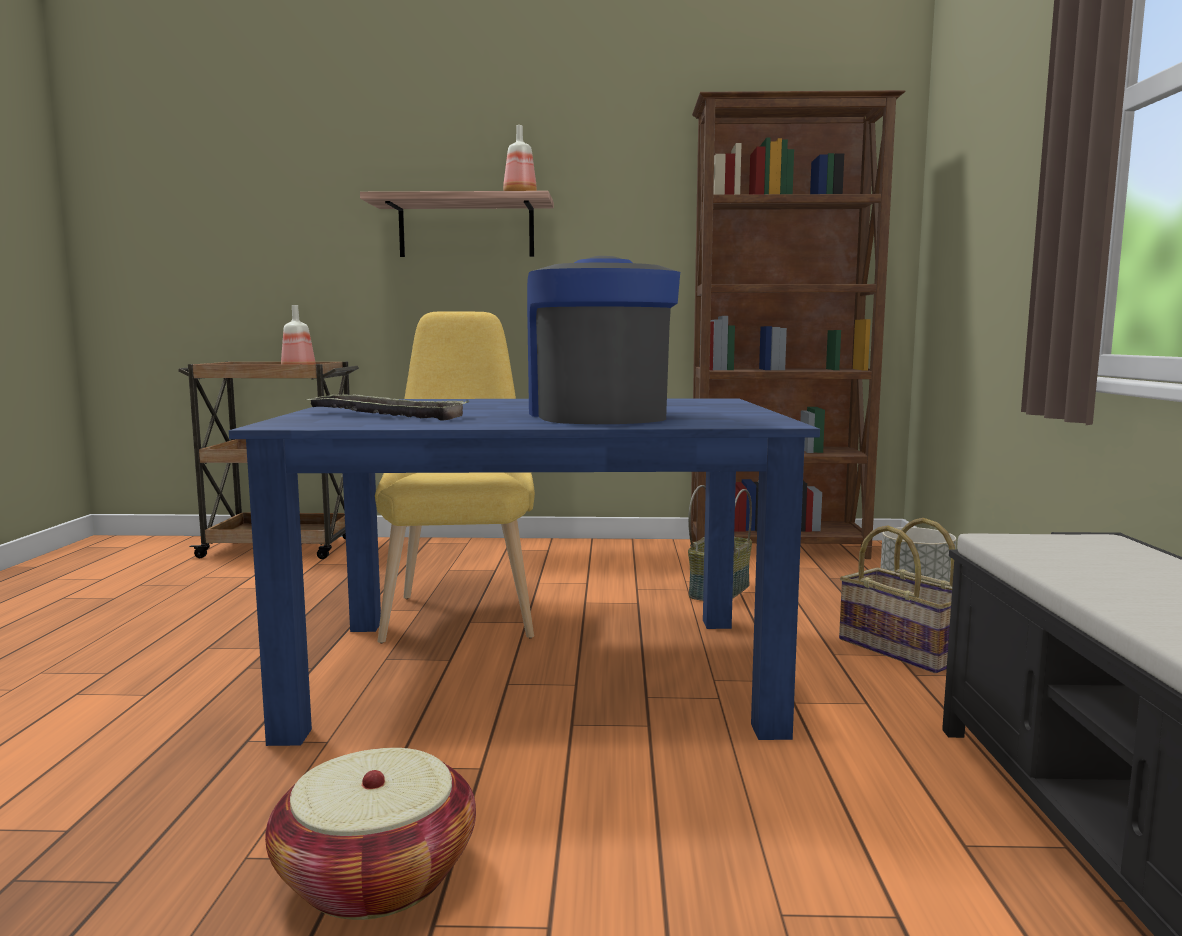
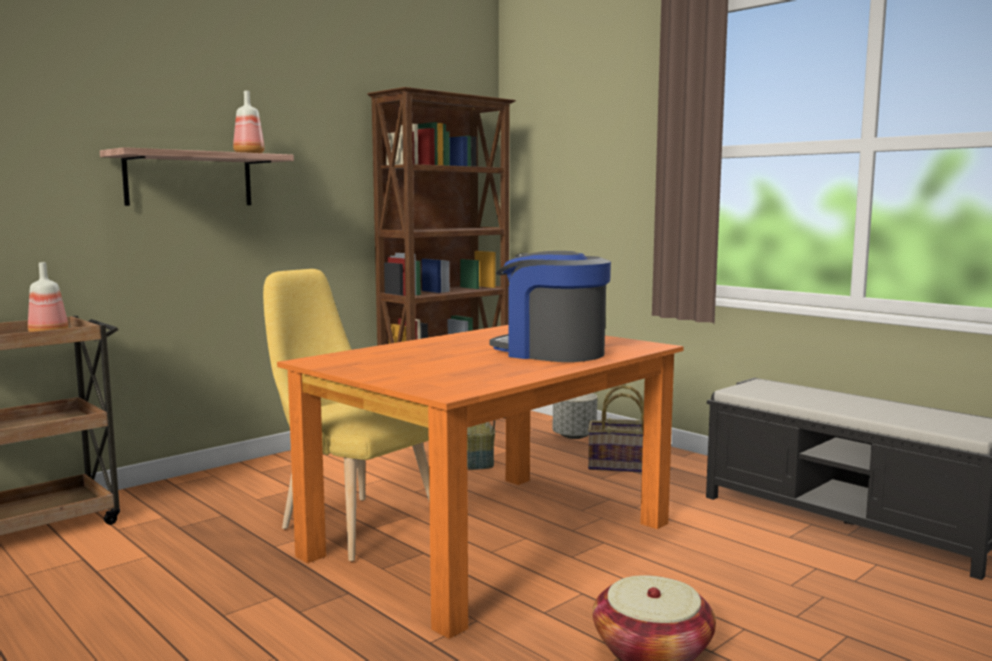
camera: 45 degrees left, 0 degrees up
blue dining table [229,398,820,746] -> orange dining table [277,325,684,639]
tray [306,394,469,421] -> none

